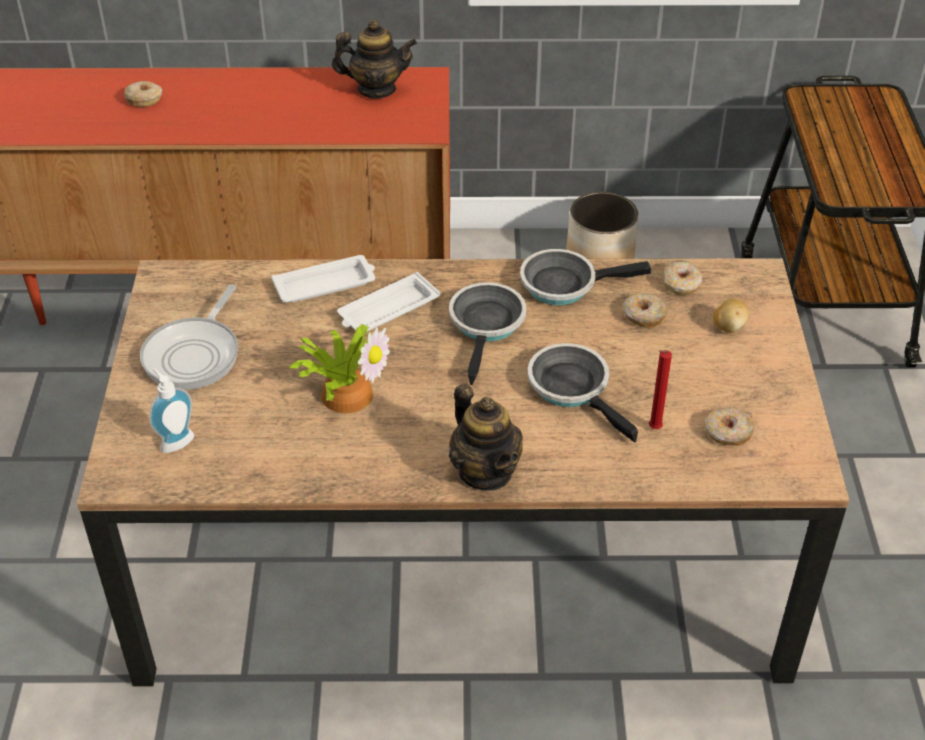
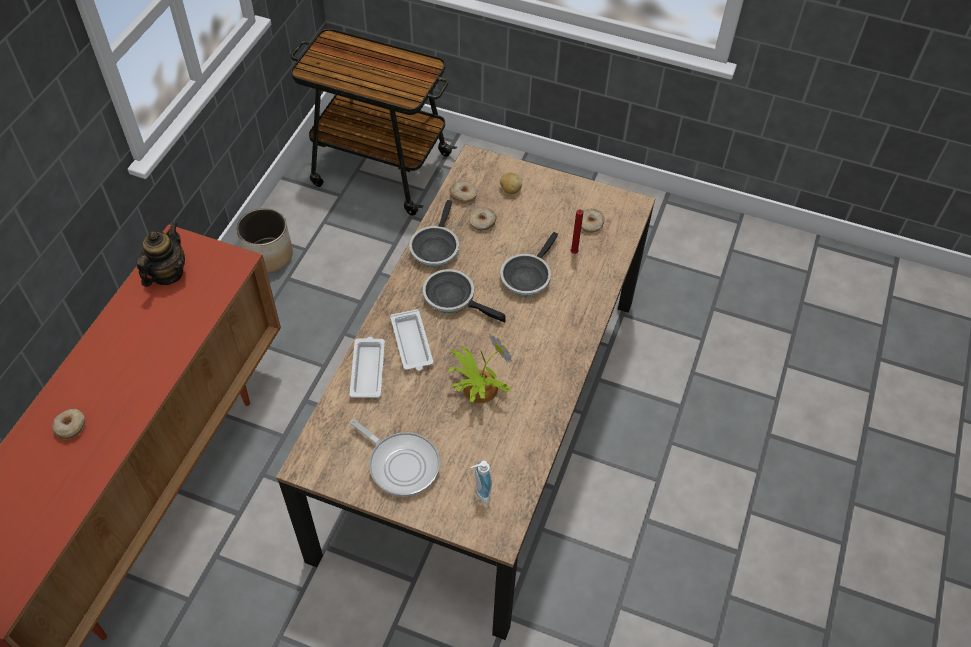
camera: 70 degrees left, 10 degrees up
teapot [449,384,523,491] -> none
frying pan [528,343,638,443] -> frying pan turned 45 degrees counterclockwise [500,232,558,296]

